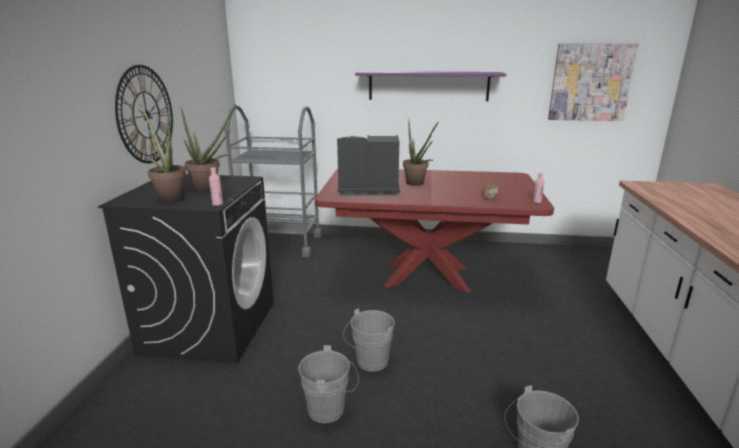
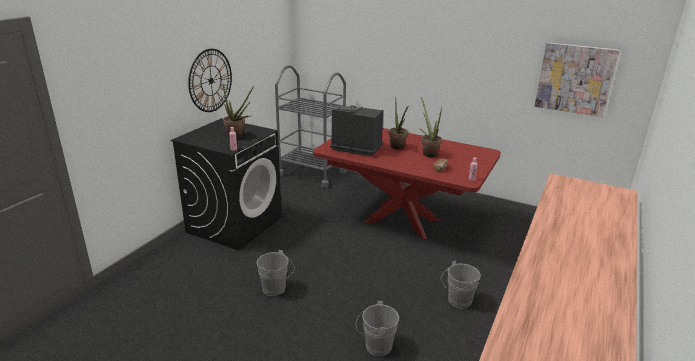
camera: 20 degrees right, 5 degrees up
potted plant [139,104,186,202] -> potted plant moved to [419,97,442,157]
grey bucket [343,308,395,371] -> grey bucket moved to [441,261,481,309]
purple shelf [355,71,506,101] -> none

